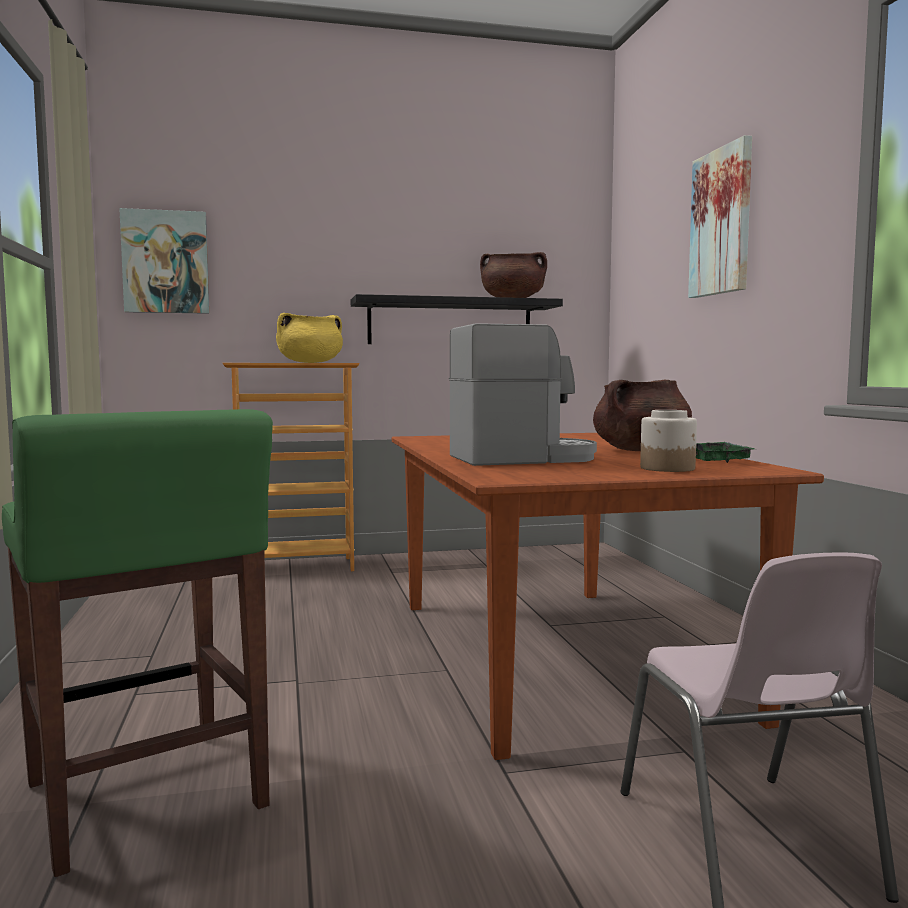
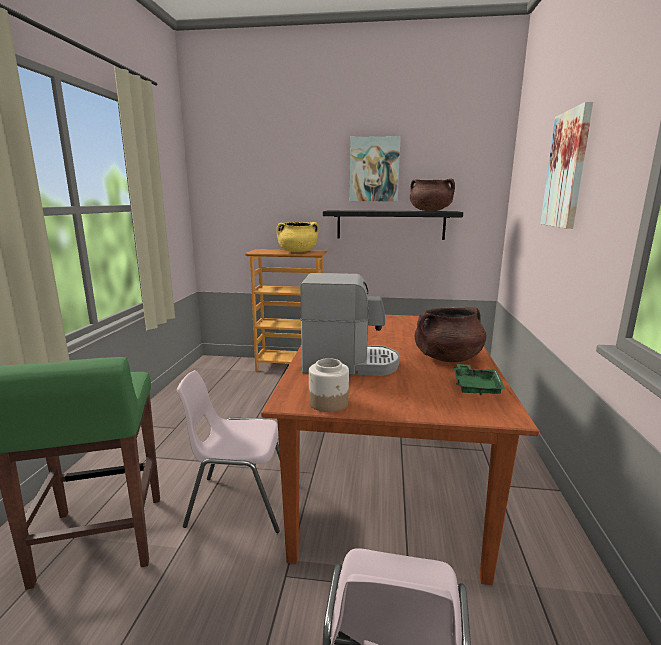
camera: 20 degrees right, 10 degrees up
picture [119,208,209,314] -> picture moved to [349,136,401,201]
jar [640,410,697,472] -> jar moved to [309,358,349,412]
none -> pink chair [177,370,280,533]

